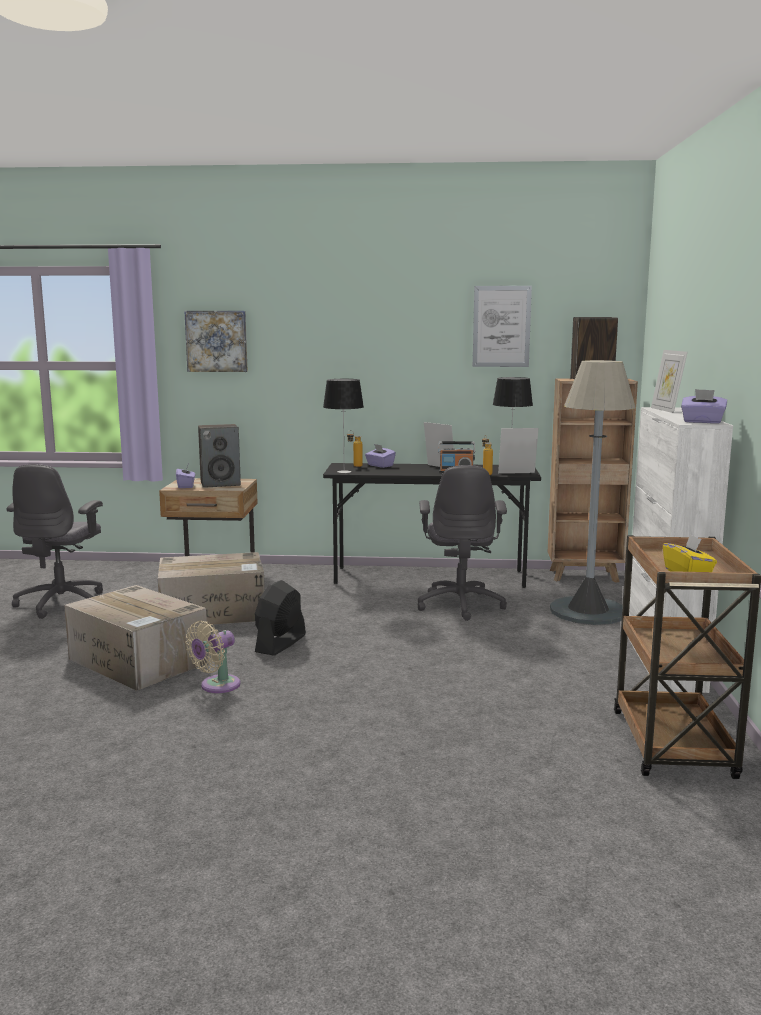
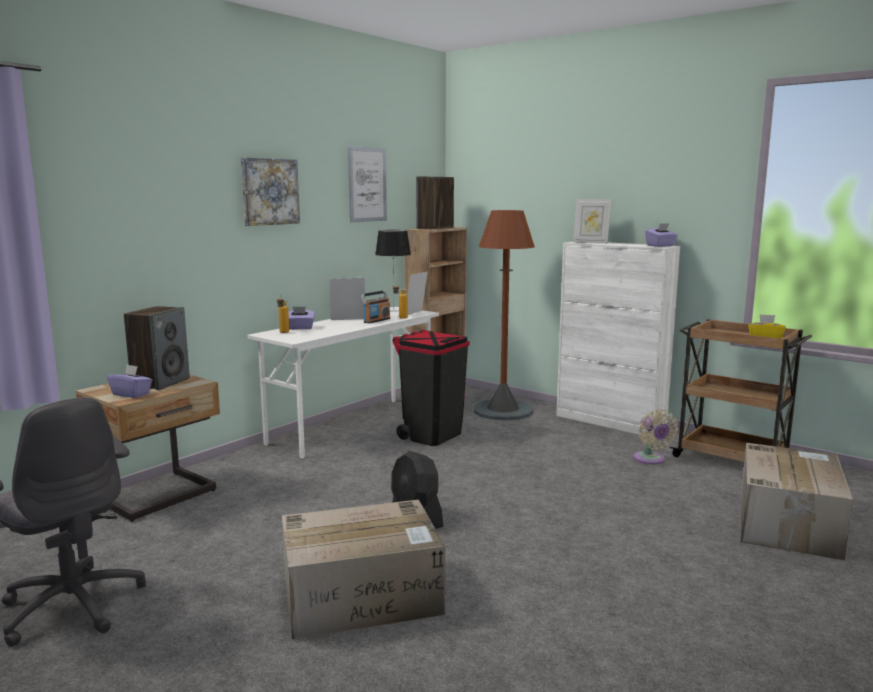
camera: 55 degrees left, 0 degrees up
cardboard box [158,552,265,625] -> cardboard box moved to [741,443,853,560]
picture [184,311,248,372] -> picture moved to [241,158,300,226]
beige fan [186,621,240,693] -> beige fan moved to [633,409,678,465]
table lamp [323,379,364,473] -> none
black desk [323,463,541,588] -> white desk [247,307,439,458]
grey office chair [417,465,507,621] -> black trash can [392,330,470,446]
grey floor lamp [550,360,636,625] -> brown floor lamp [473,210,535,421]

